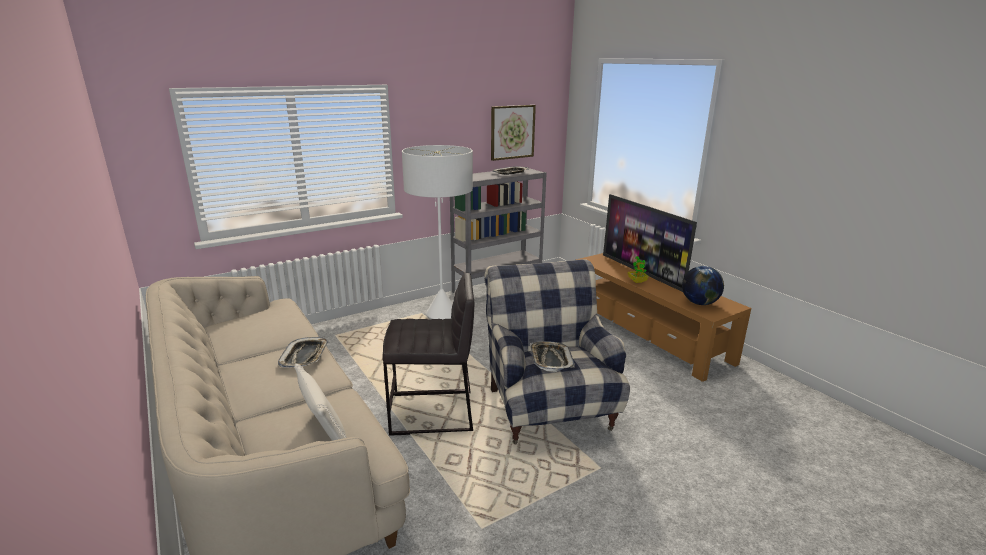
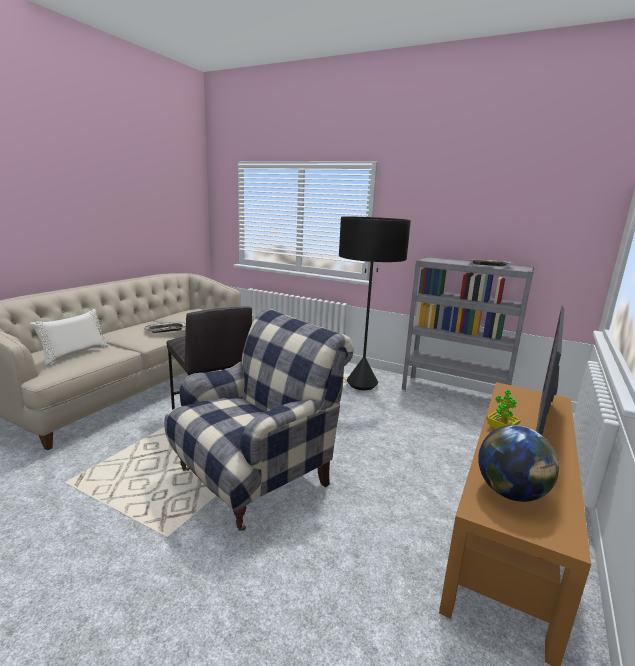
camera: 60 degrees right, 5 degrees down
white floor lamp [402,145,473,319] -> black floor lamp [339,216,411,390]
picture [491,105,536,161] -> none
tray [530,341,575,372] -> none

